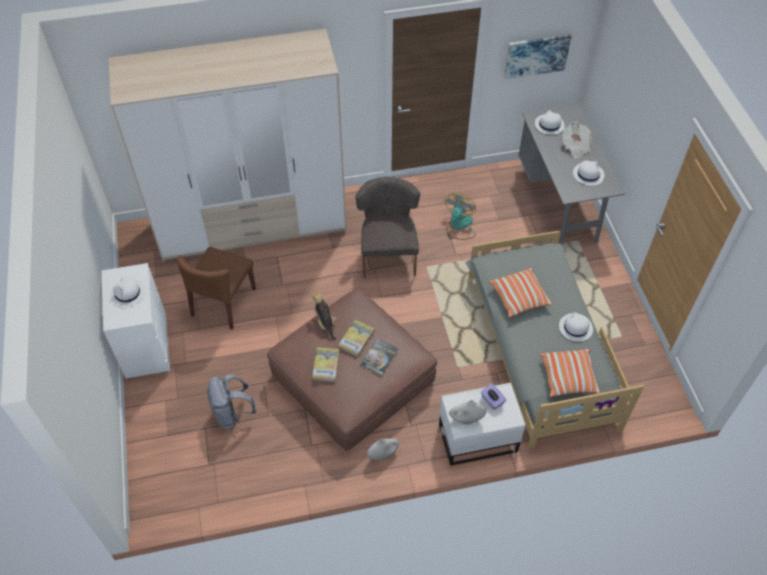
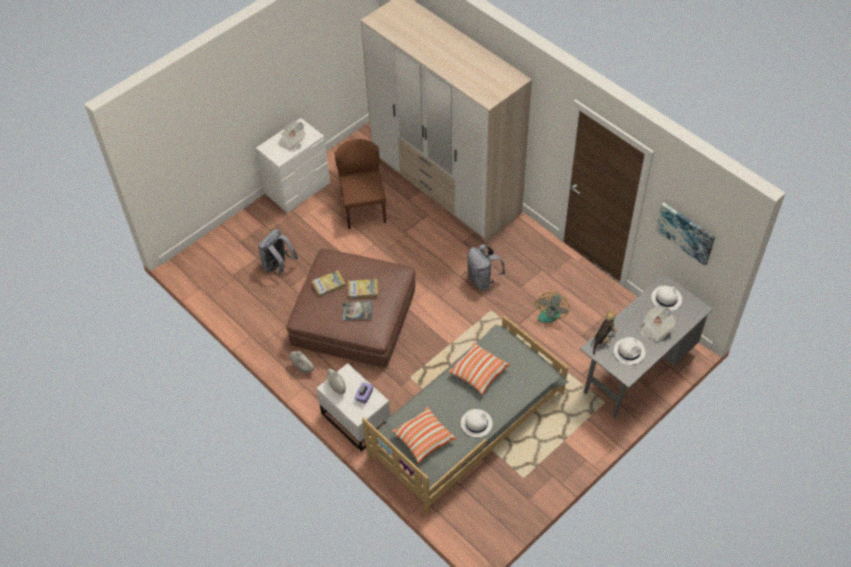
camera: 60 degrees right, 0 degrees up
white hat [110,277,145,307] -> newspaper [278,121,306,151]
brown chair [177,247,256,330] -> brown chair turned 90 degrees clockwise [335,139,386,229]
plush toy [312,289,337,340] -> plush toy moved to [593,311,617,354]
grey chair [355,176,420,278] -> grey backpack [467,244,505,290]
fan [445,193,476,240] -> fan turned 120 degrees clockwise [535,292,569,323]

